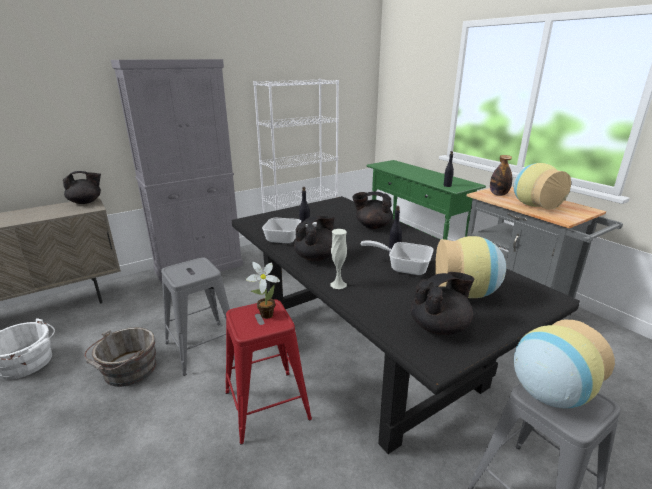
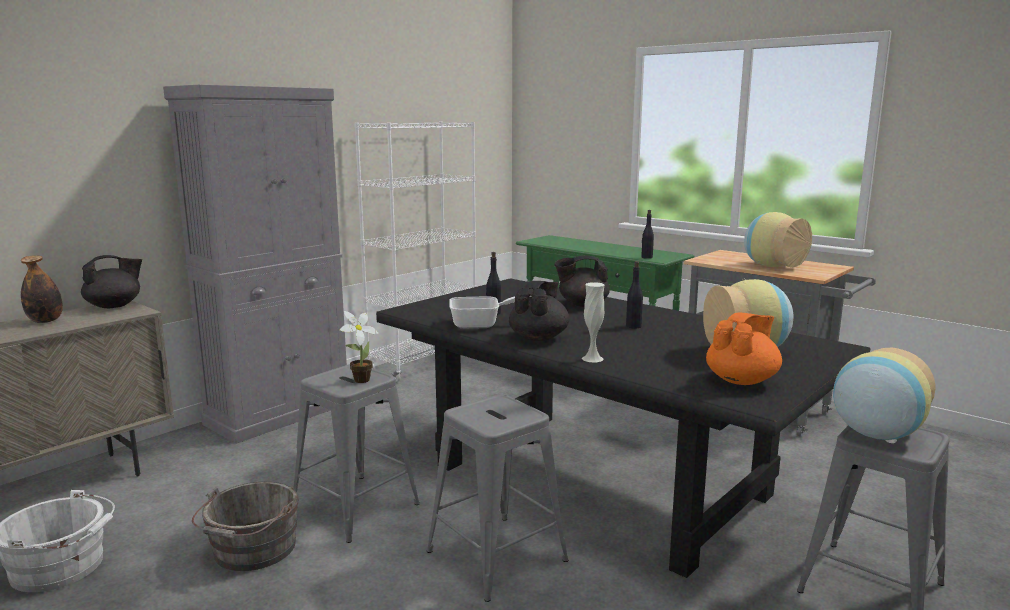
camera: 15 degrees left, 10 degrees down
red stool [225,299,312,445] -> grey stool [427,395,568,602]
potted plant [246,262,280,319] -> potted plant moved to [340,311,379,383]
frying pan [360,240,434,275] -> none
black teapot [410,272,474,335] -> orange teapot [706,313,782,385]
bottle [490,155,512,196] -> bottle moved to [21,255,63,323]

